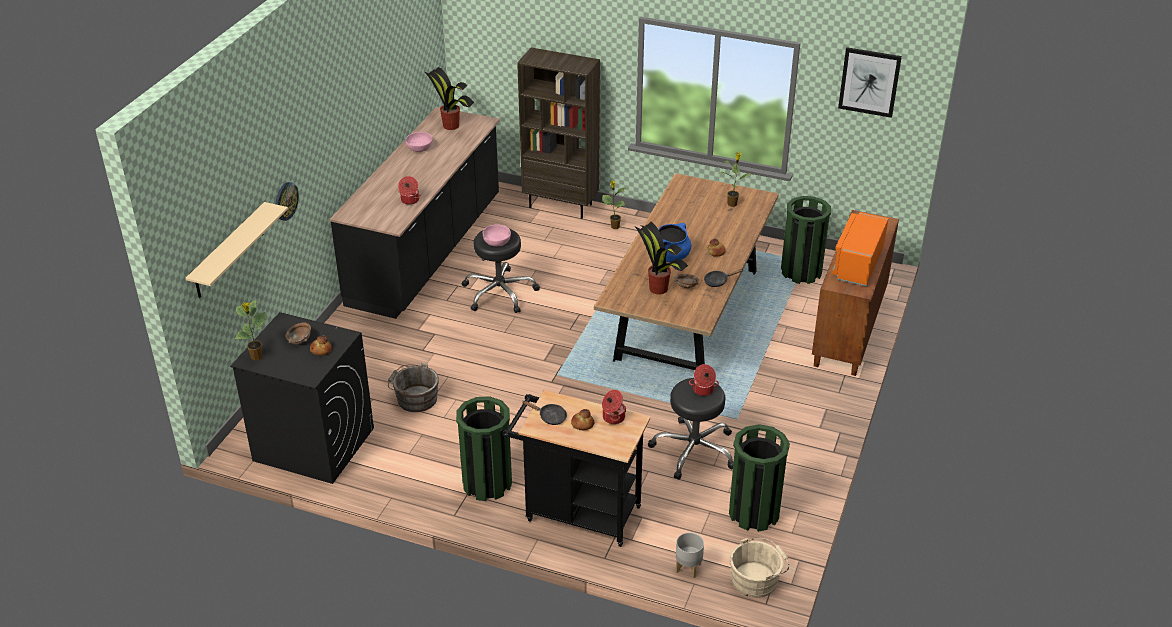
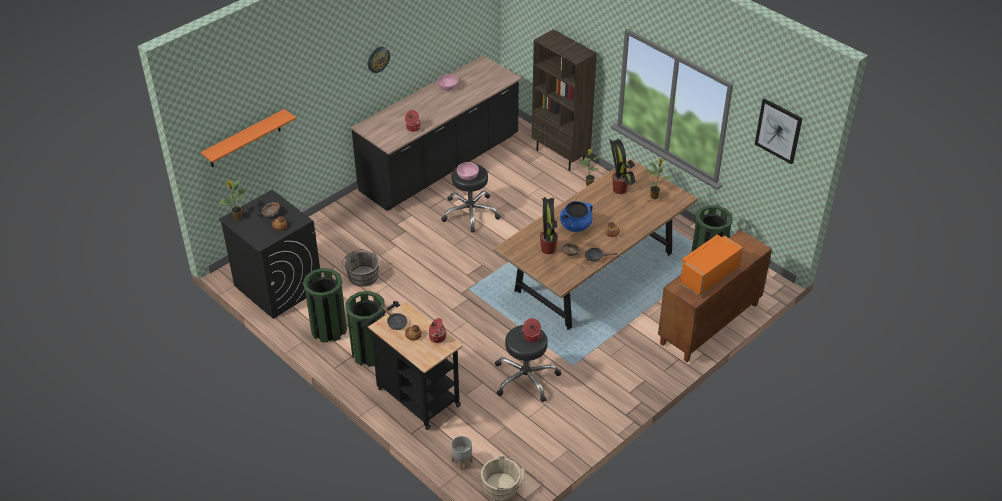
camera: 25 degrees right, 5 degrees up
beige shelf [186,202,288,298] -> orange shelf [201,109,296,167]
wall clock [276,182,299,221] -> wall clock moved to [368,47,390,73]
potted plant [424,67,474,130] -> potted plant moved to [609,139,636,194]
green trash can [729,424,790,532] -> green trash can moved to [303,268,347,343]

